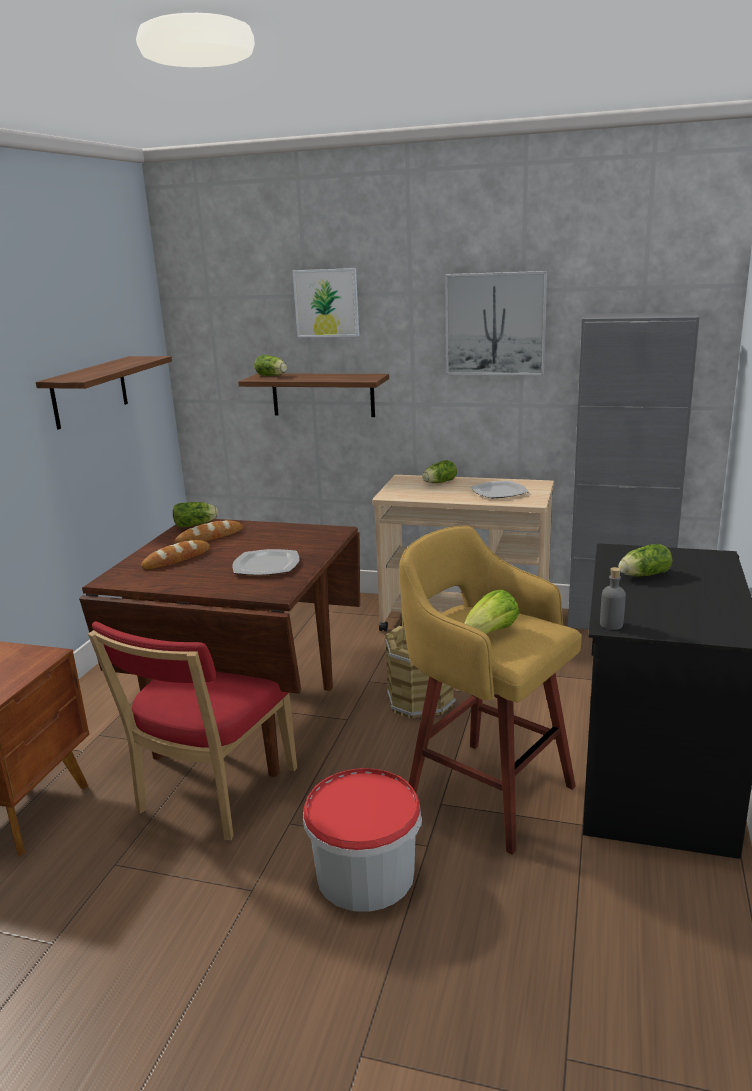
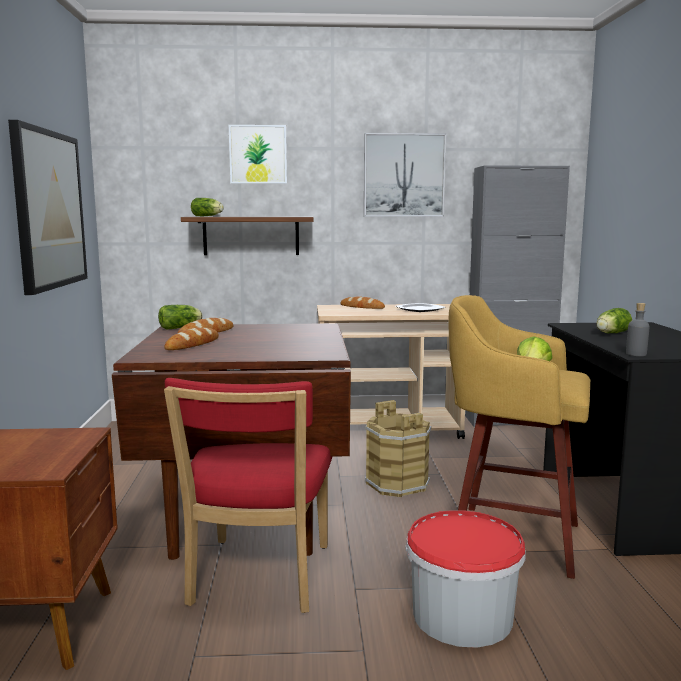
camera: 20 degrees left, 10 degrees down
shelf [36,356,172,429] -> picture [8,120,88,295]
plate [232,549,300,575] -> none
lettuce [422,460,457,483] -> bread [340,296,385,309]

